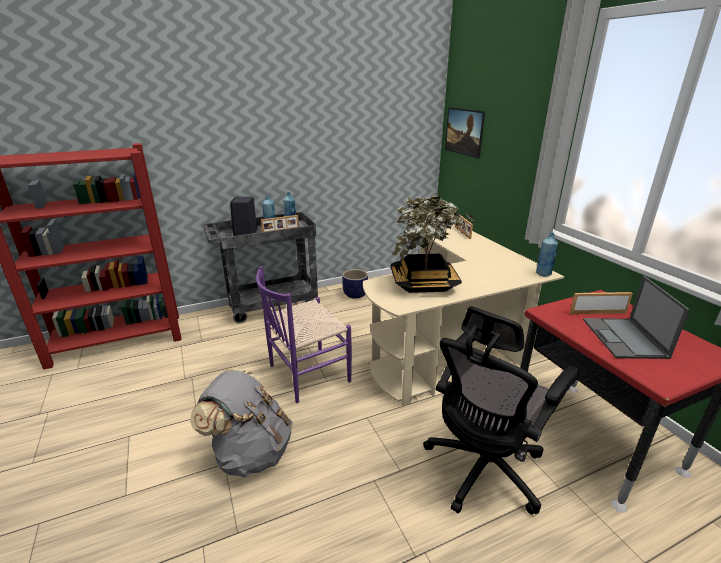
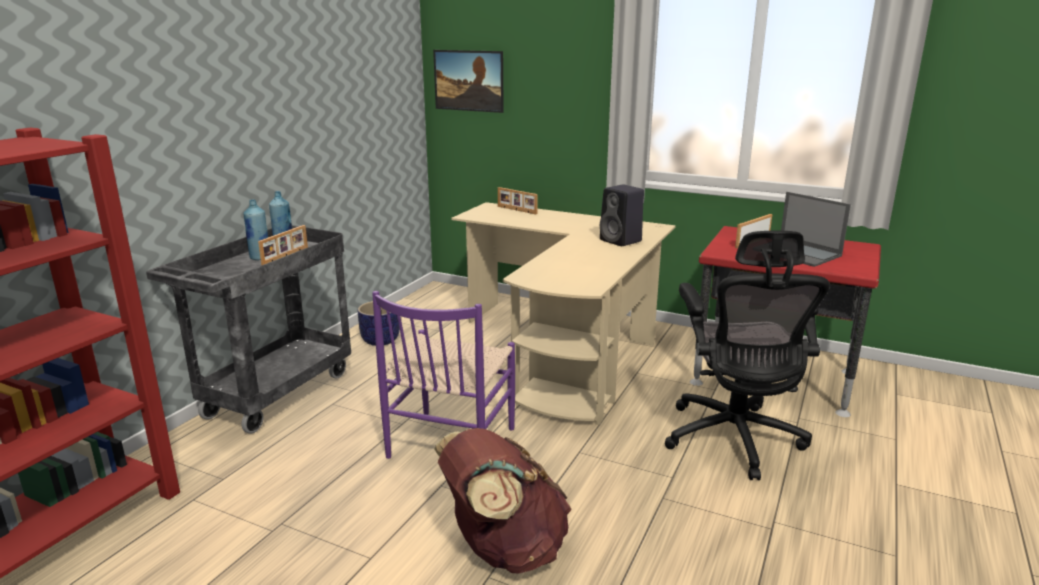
camera: 40 degrees left, 5 degrees down
grey backpack [190,368,293,477] -> brown backpack [434,428,572,574]
black speaker [230,197,257,236] -> black speaker moved to [600,184,644,246]
potted plant [391,195,474,293] -> none
blue bottle [536,232,558,276] -> none

